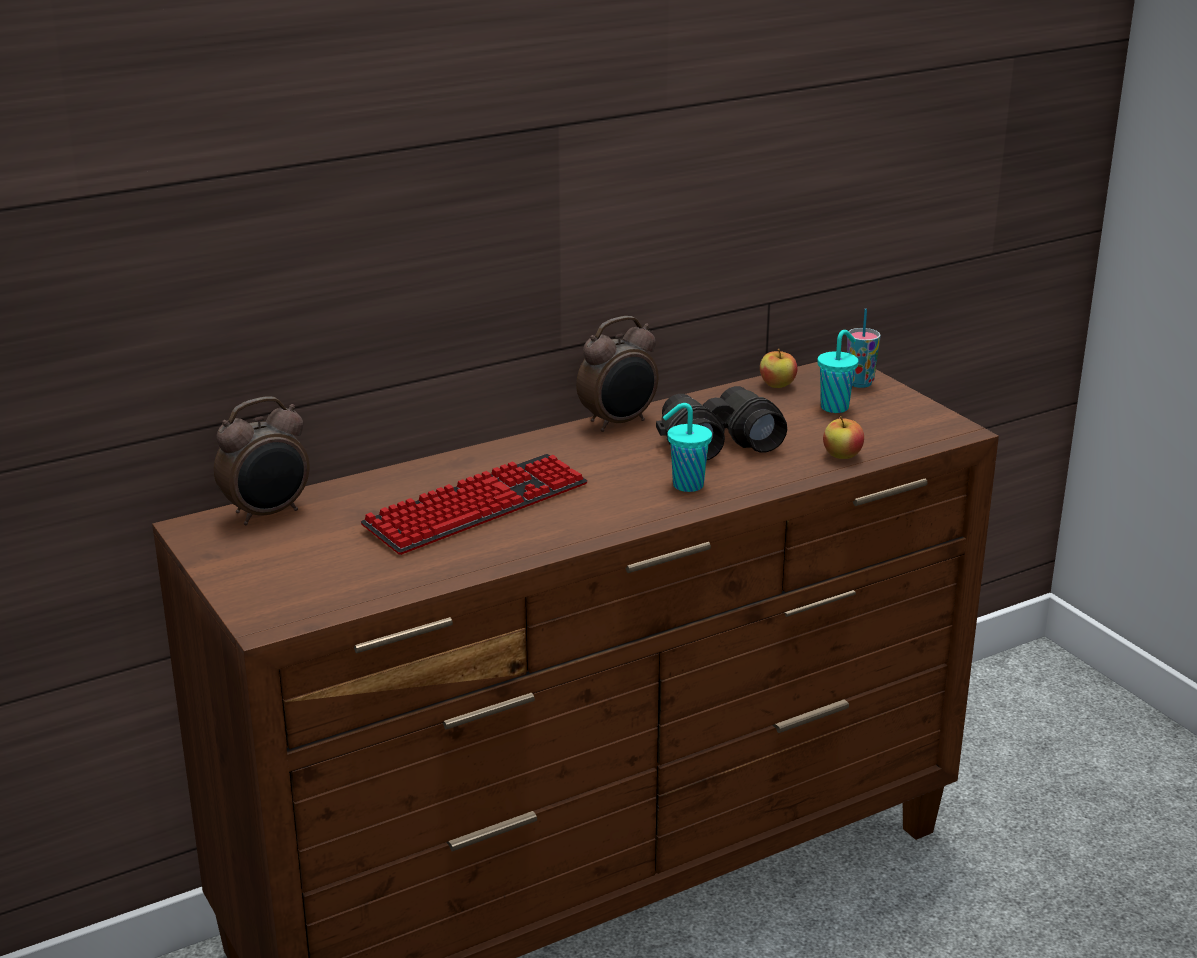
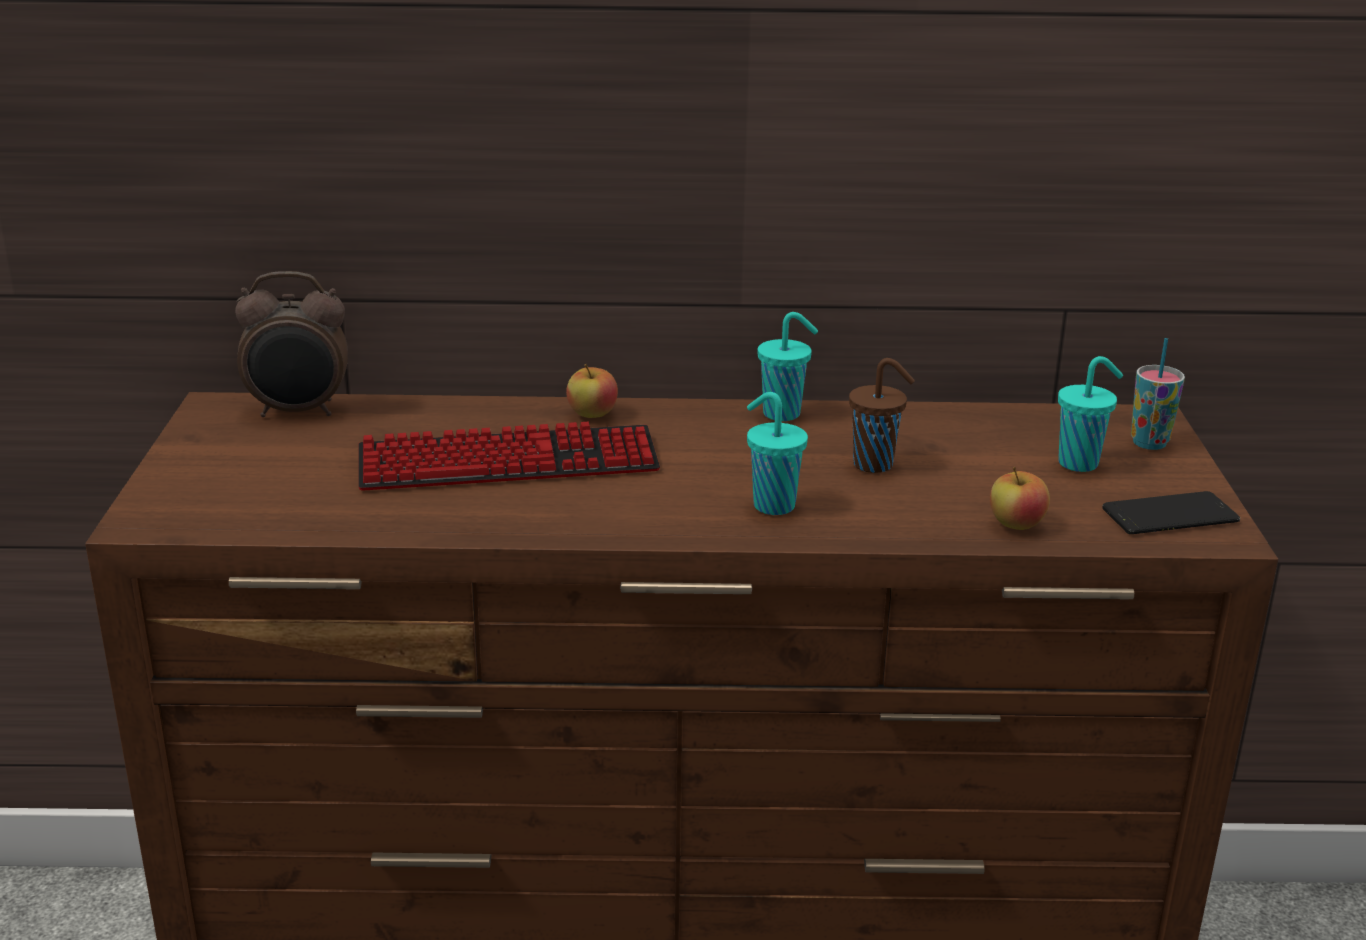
camera: 30 degrees right, 0 degrees up
alarm clock [576,316,658,432] -> turquoise cup [757,312,818,421]
black binoculars [656,386,787,461] -> brown cup [849,358,915,473]
apple [760,349,797,388] -> apple moved to [566,364,618,418]
none -> phone [1102,491,1240,534]

